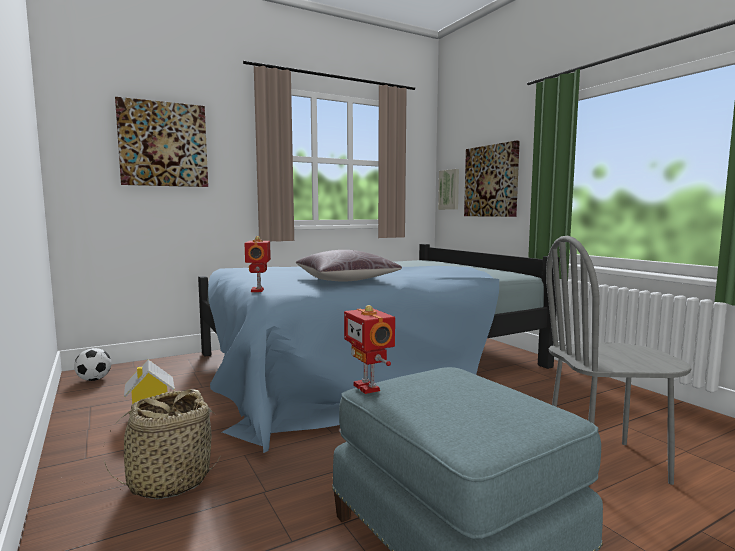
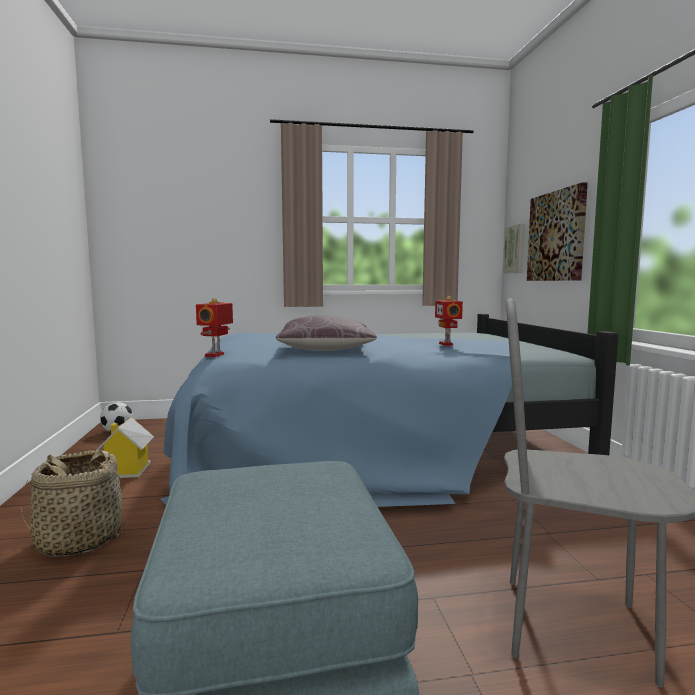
camera: 20 degrees right, 0 degrees up
picture [115,97,208,187] -> none
toy robot [344,305,395,394] -> toy robot moved to [435,296,463,346]

